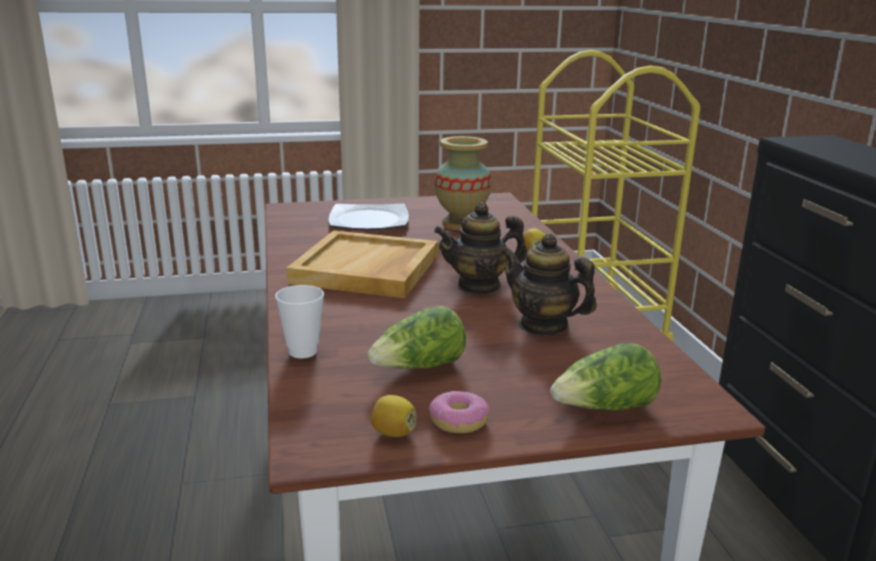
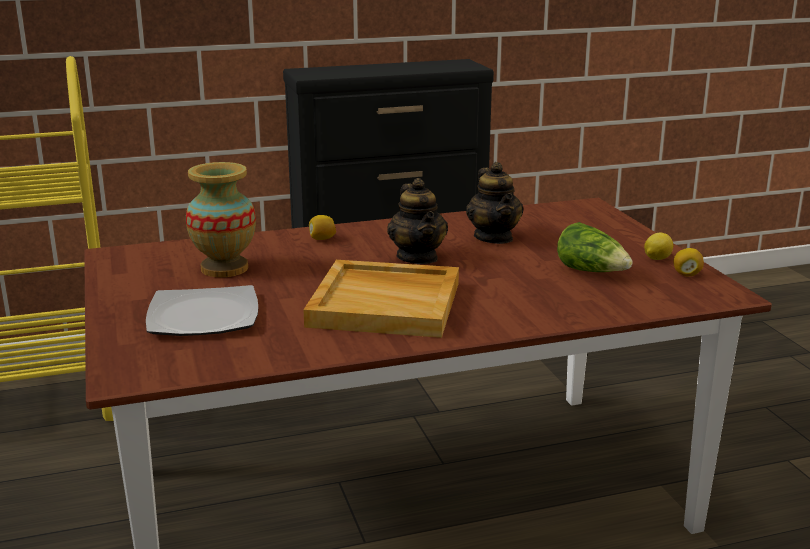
camera: 95 degrees left, 0 degrees up
cup [275,285,324,358] -> none
donut [429,391,489,433] -> lemon [644,233,673,260]
teapot [501,233,597,336] -> teapot turned 45 degrees counterclockwise [466,162,524,244]
lettuce [550,343,661,411] -> none

